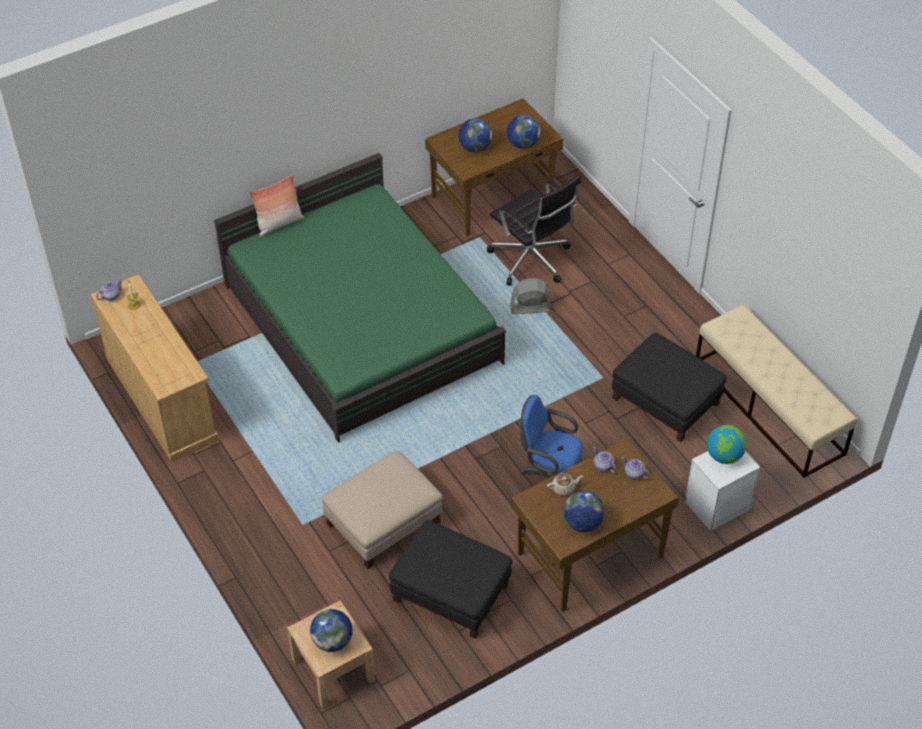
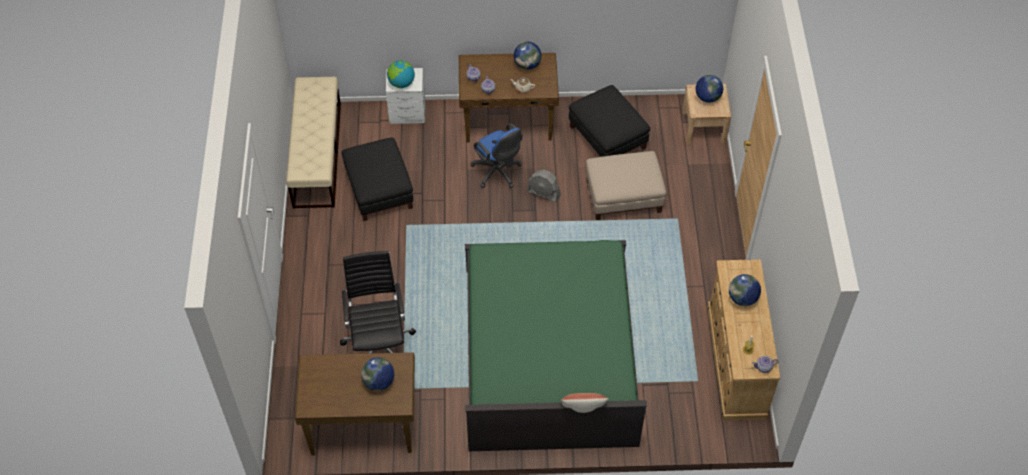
camera: 150 degrees left, 5 degrees up
globe [507,115,541,149] -> globe moved to [729,274,761,306]
grey fan [510,278,551,314] -> grey fan moved to [527,169,561,202]

